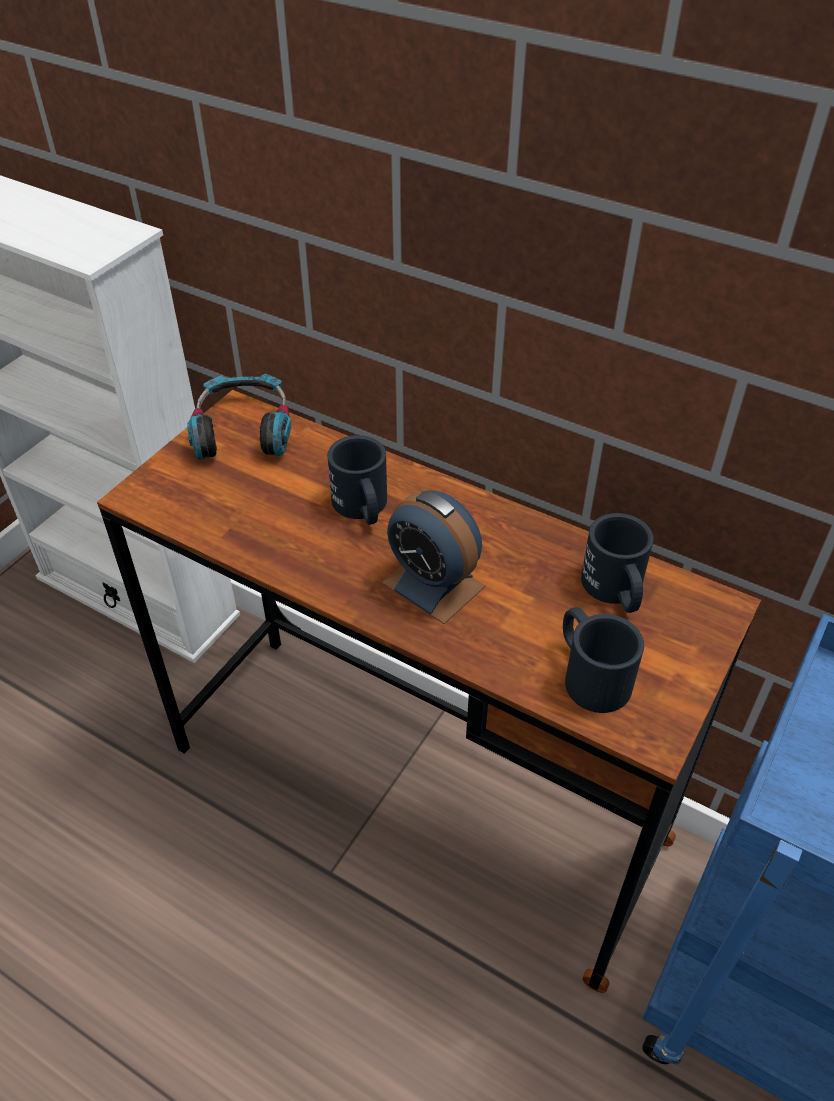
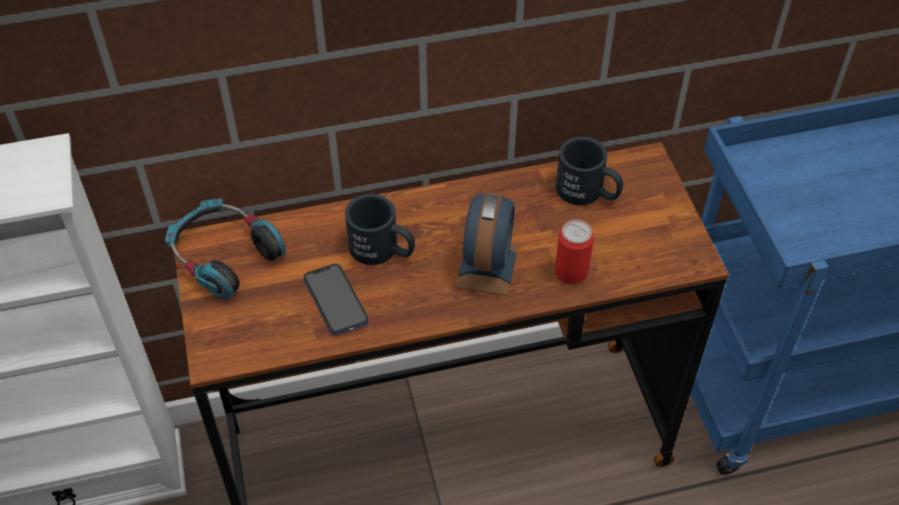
camera: 45 degrees left, 5 degrees up
alarm clock [382,491,486,624] -> alarm clock turned 75 degrees counterclockwise [456,192,518,296]
black mug [563,607,644,713] -> none
none -> phone [304,264,369,335]
none -> can [555,220,594,284]

